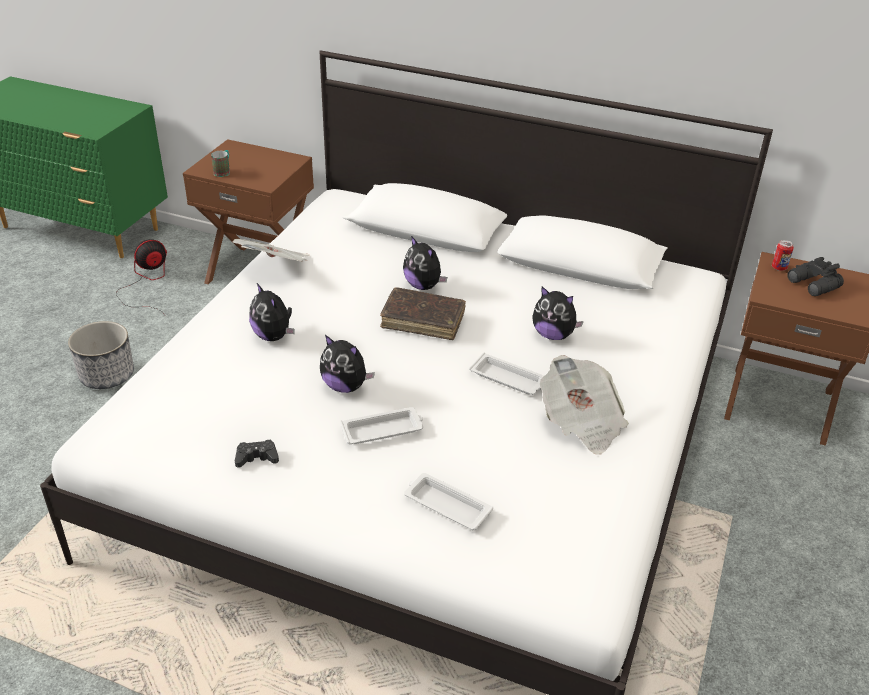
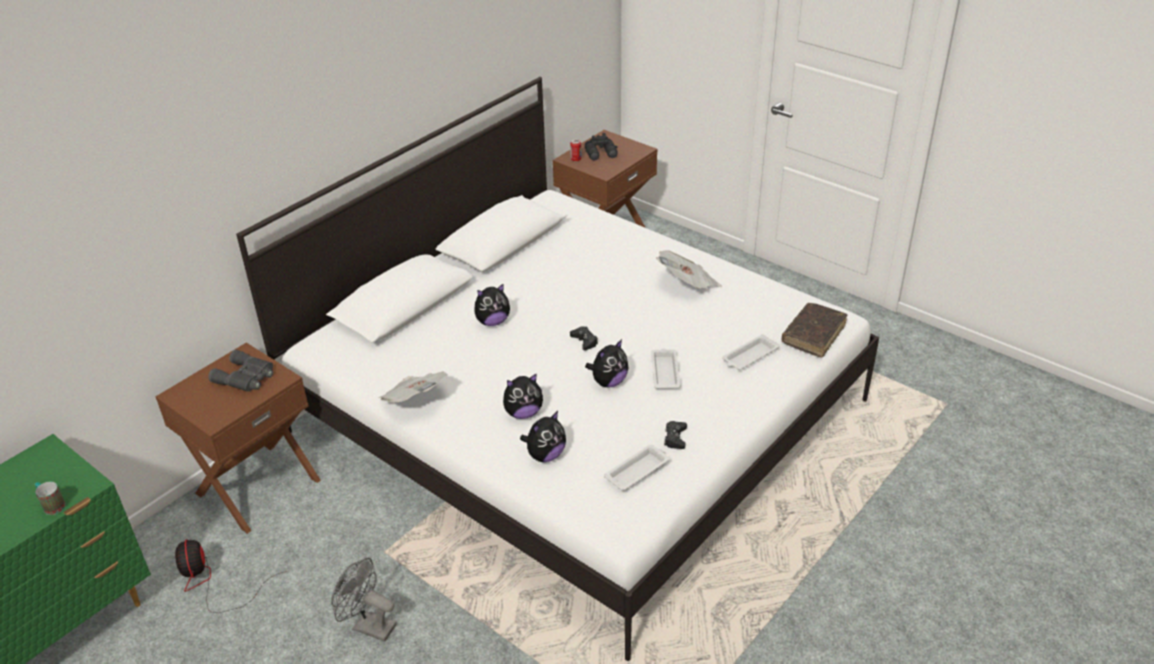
camera: 70 degrees left, 0 degrees up
planter [68,321,134,389] -> grey fan [331,558,397,642]
mug [211,150,230,177] -> mug moved to [35,482,66,515]
brown book [380,287,466,340] -> brown book moved to [782,303,847,357]
white tray [469,352,544,395] -> white tray moved to [604,445,670,491]
plush toy [532,287,584,340] -> plush toy moved to [520,411,566,462]
none -> grey binoculars [208,350,273,392]
none -> black game controller [570,326,598,350]

